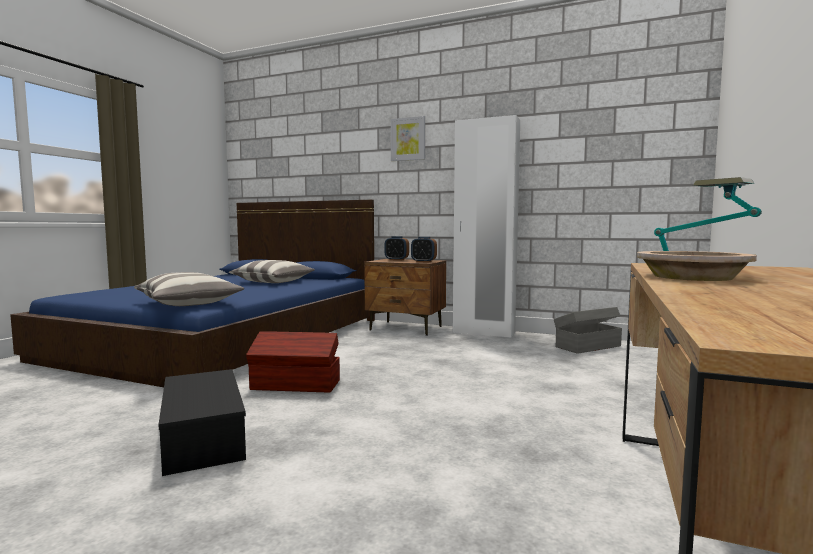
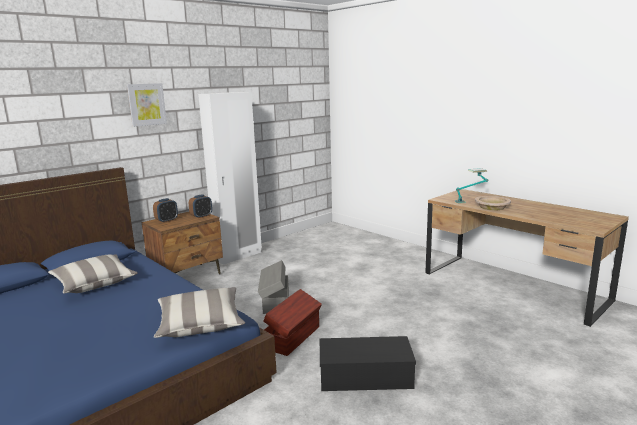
camera: 65 degrees left, 10 degrees up
grey storage box [554,307,622,354] -> grey storage box moved to [258,260,289,314]

